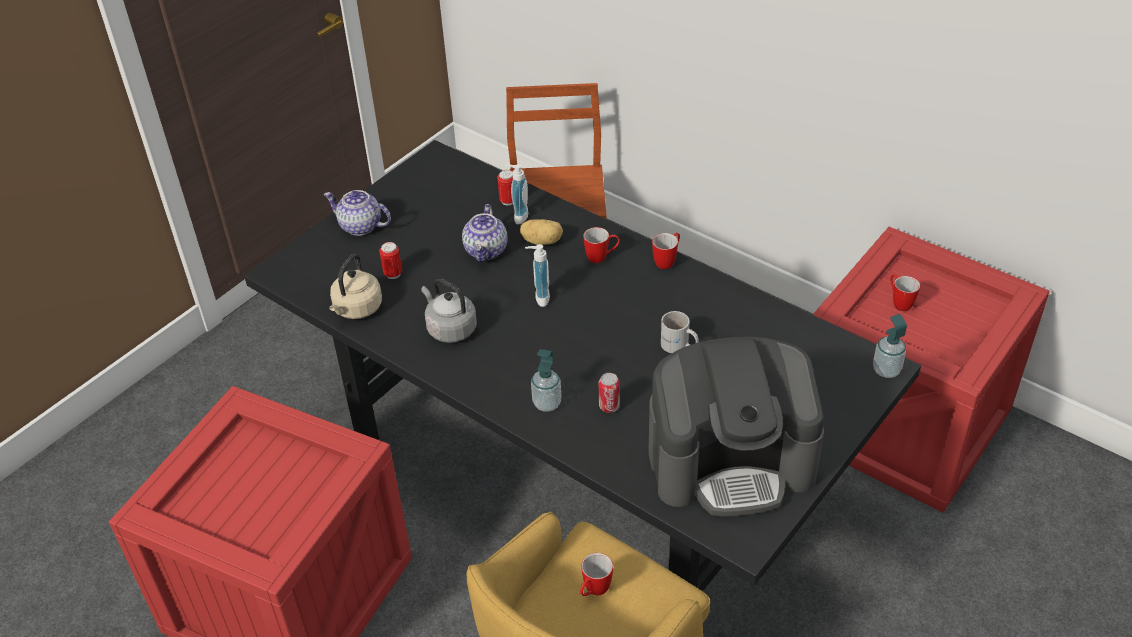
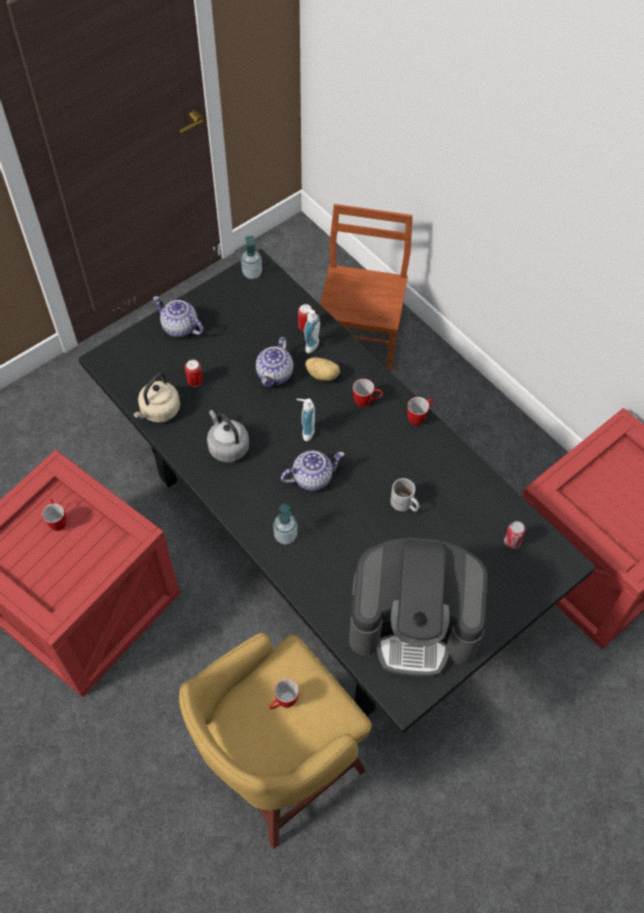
camera: 10 degrees right, 15 degrees up
can [598,373,620,413] -> can moved to [504,521,525,549]
soap dispenser [873,314,907,378] -> soap dispenser moved to [241,235,262,279]
mug [890,275,920,311] -> mug moved to [42,499,66,531]
none -> teapot [281,450,344,491]

